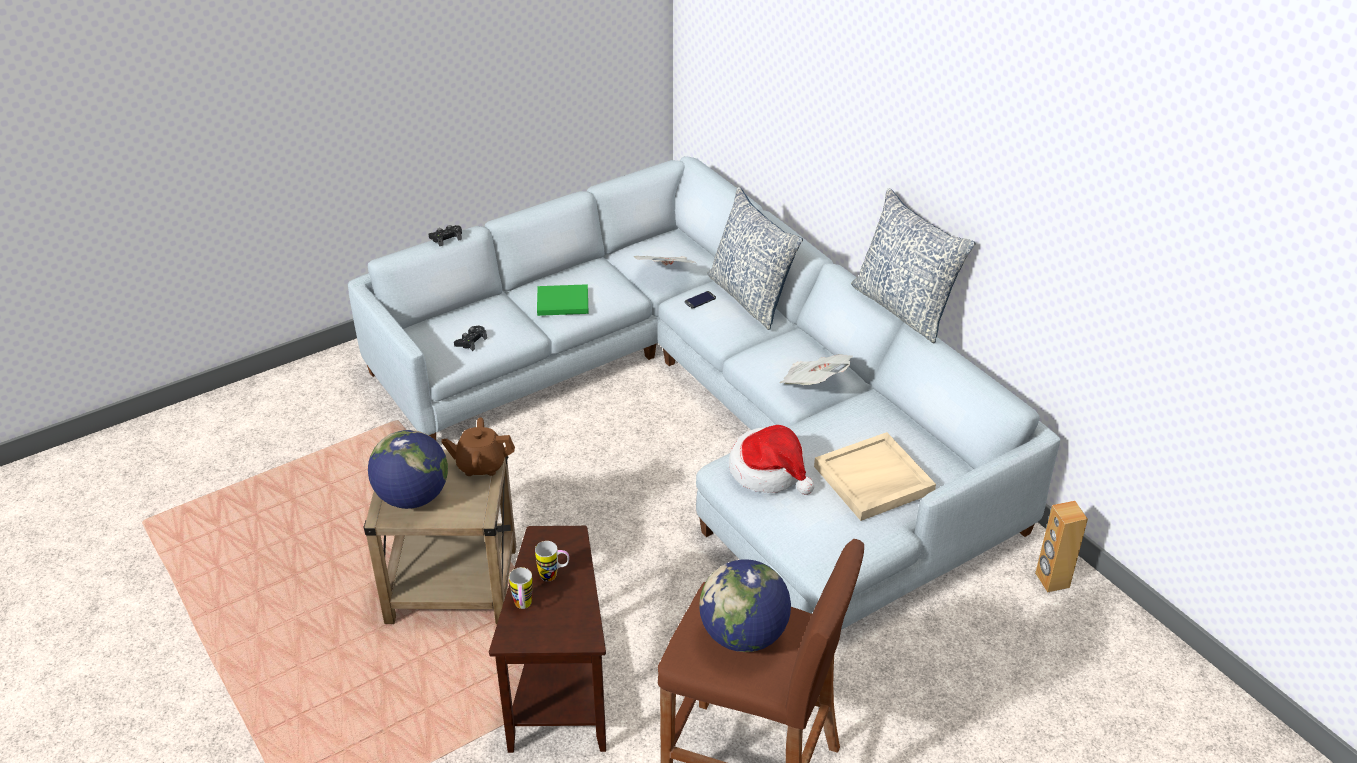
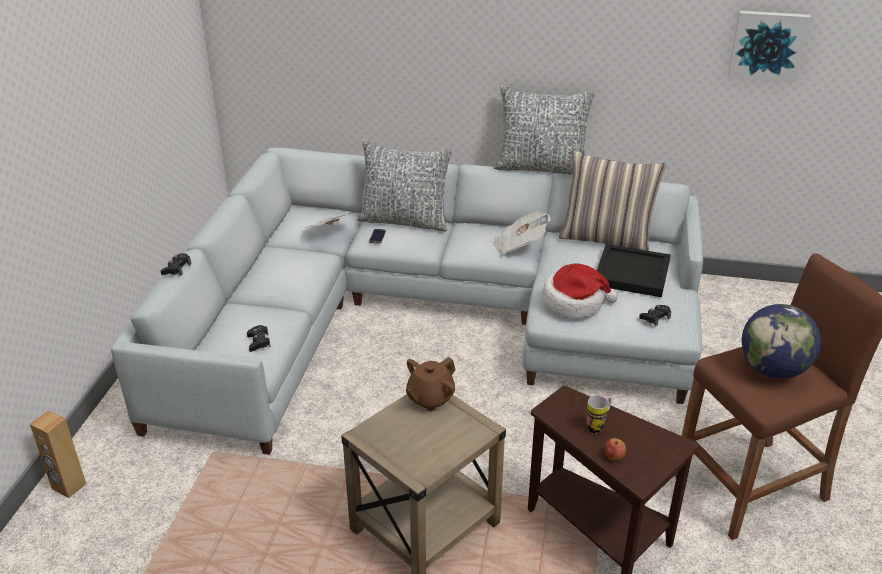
camera: 45 degrees left, 5 degrees down
globe [368,430,448,509] -> none
mug [509,567,533,609] -> apple [604,438,626,461]
green book [537,284,589,316] -> none
beige tray [814,432,936,521] -> black tray [597,244,671,297]
brown speaker [1035,501,1088,593] -> brown speaker moved to [30,410,86,498]
none -> pillow [559,150,667,251]
none -> black game controller [639,305,671,326]
none -> picture [728,11,811,83]

